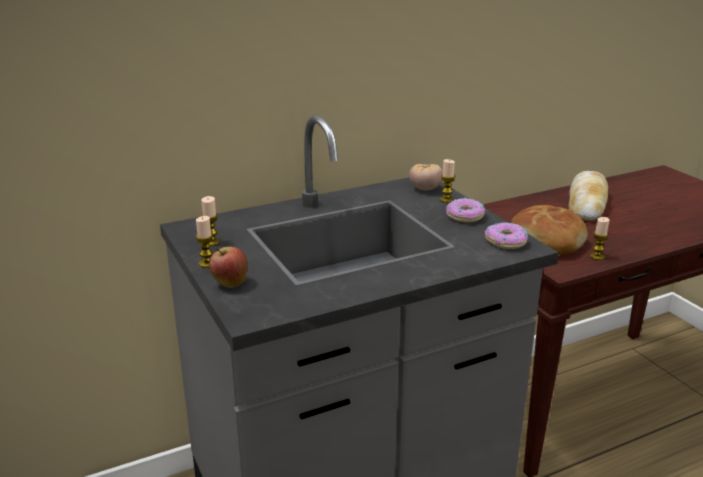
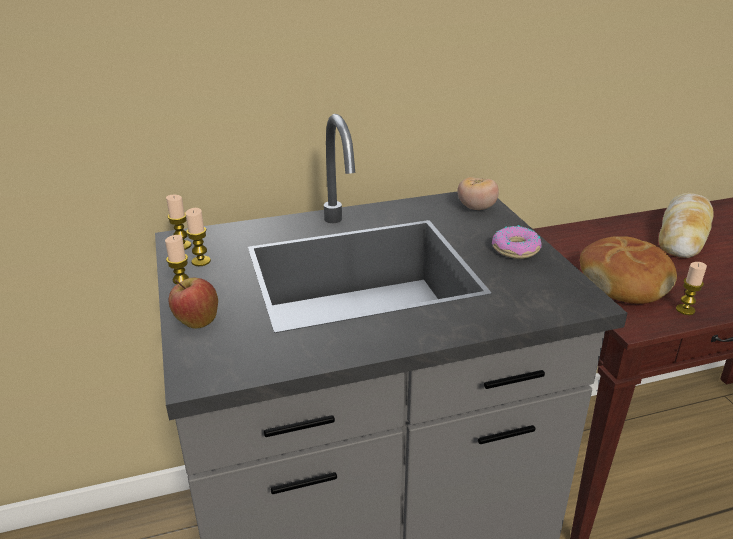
camera: 10 degrees right, 5 degrees up
candle [440,159,455,203] -> candle moved to [166,195,192,250]
donut [484,222,528,249] -> none

